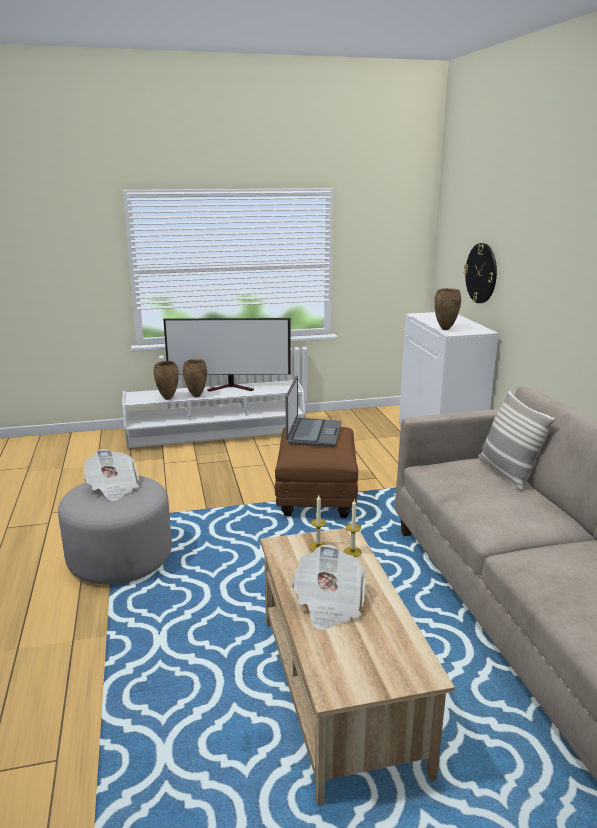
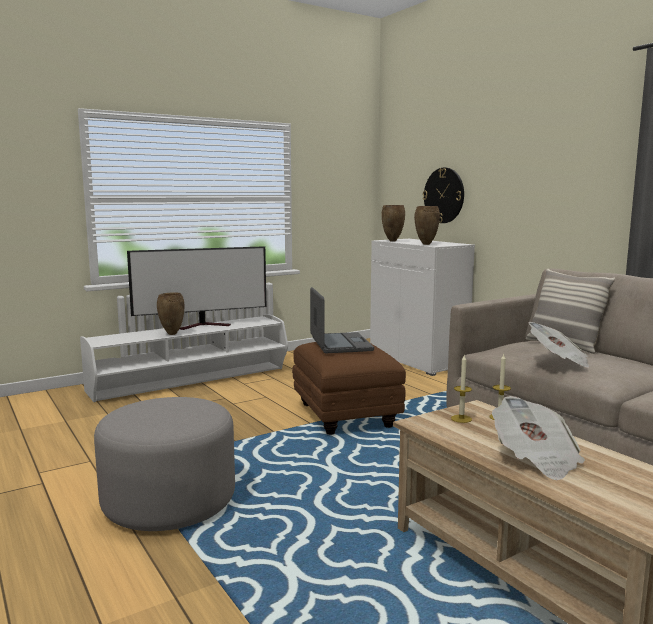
camera: 20 degrees left, 10 degrees down
newspaper [84,449,139,501] -> newspaper moved to [528,322,589,368]
brown vase [154,361,179,400] -> brown vase moved to [382,205,405,242]

